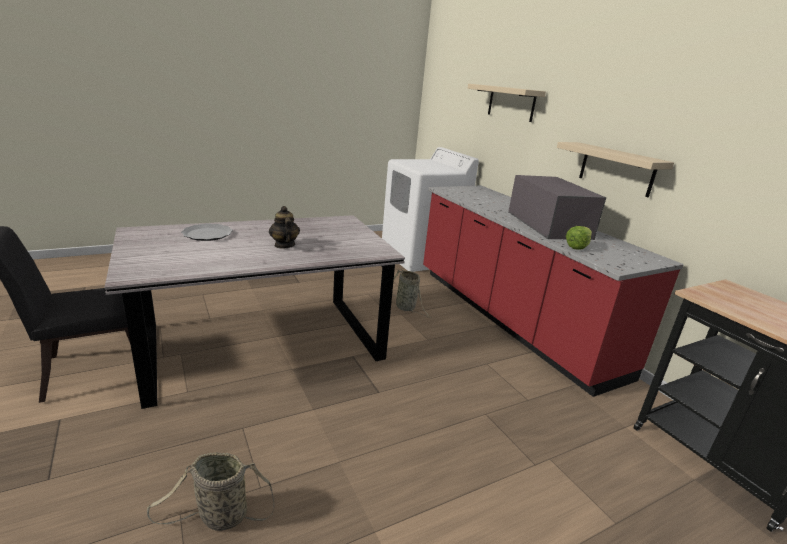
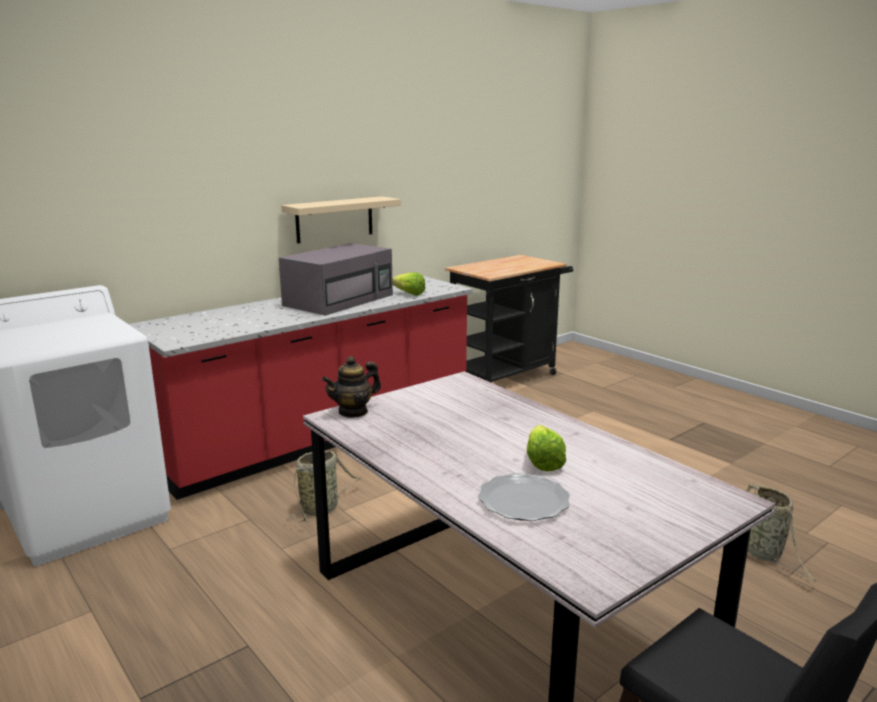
camera: 100 degrees left, 5 degrees down
teapot [269,206,300,249] -> teapot moved to [322,356,381,418]
beige shelf [468,84,546,122] -> none
grey microwave [508,175,606,240] -> grey microwave turned 150 degrees clockwise [279,243,393,316]
none -> lettuce [527,425,566,472]

